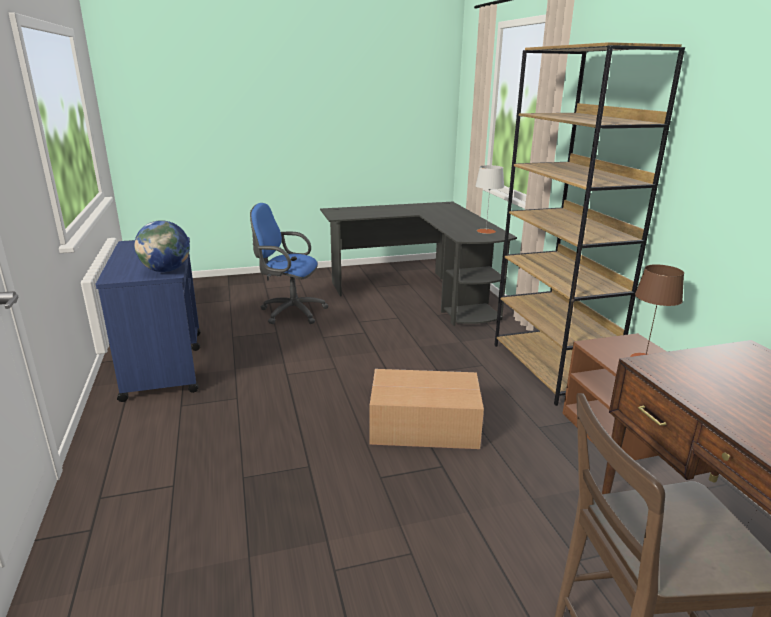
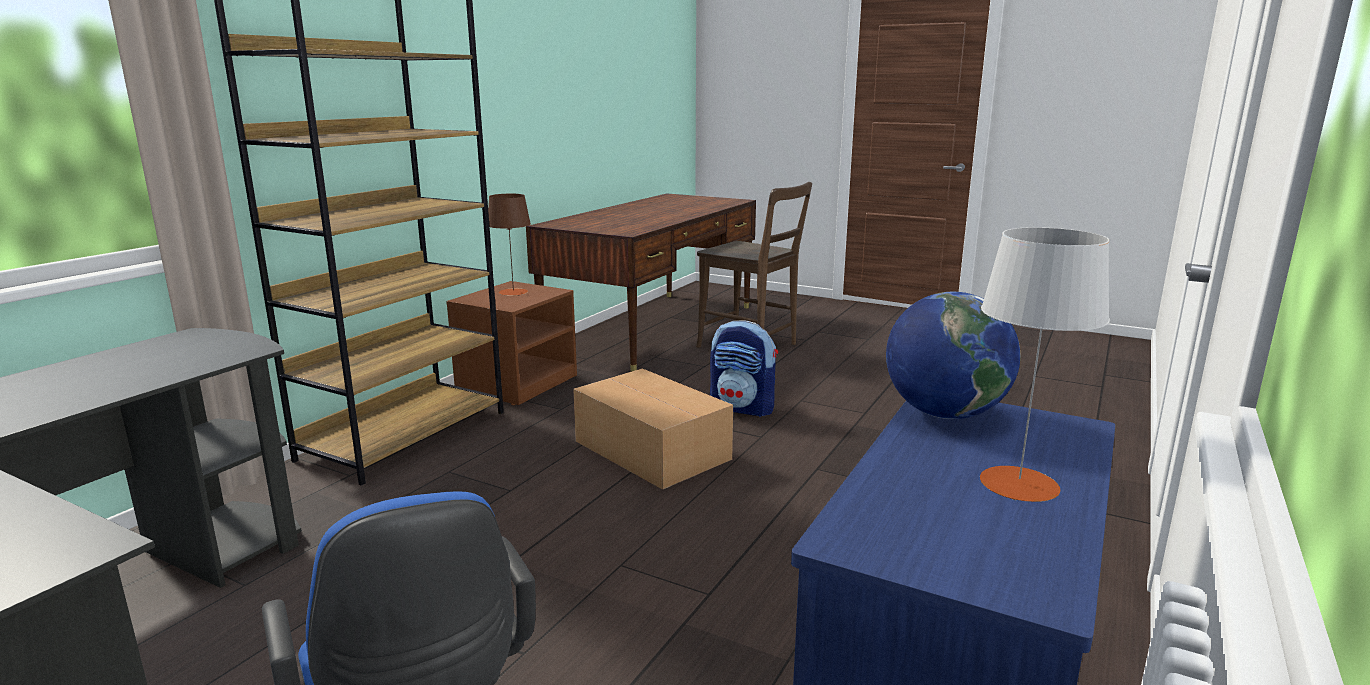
camera: 135 degrees left, 5 degrees down
grey table lamp [475,165,504,234] -> grey table lamp moved to [980,227,1110,502]
none -> backpack [710,320,778,417]

